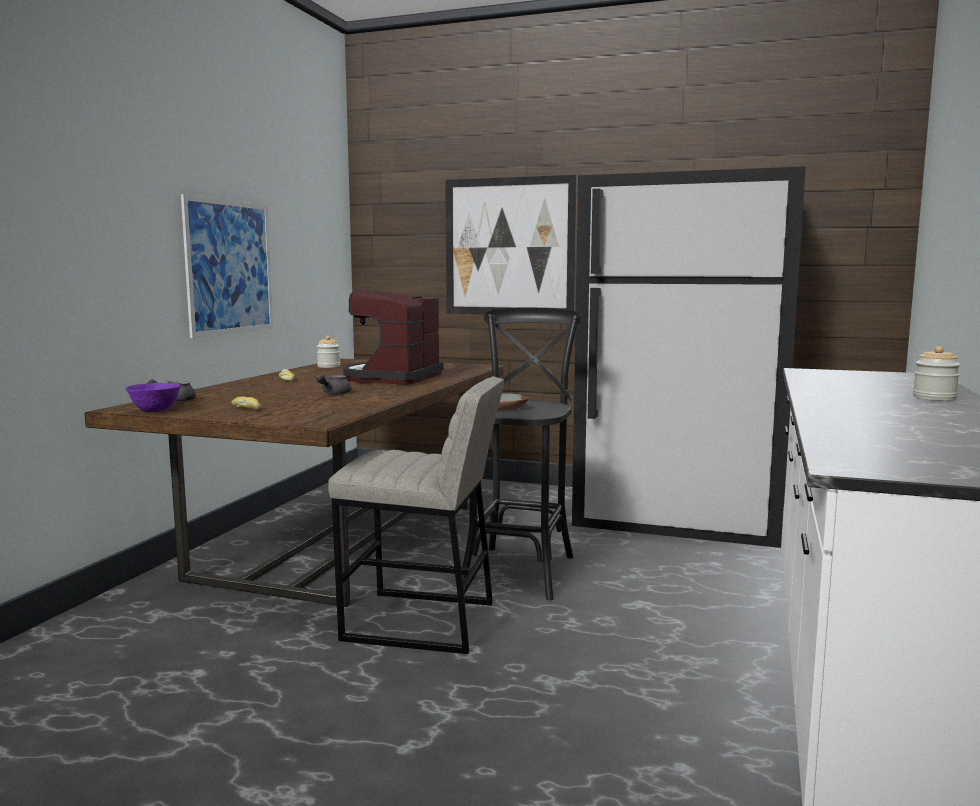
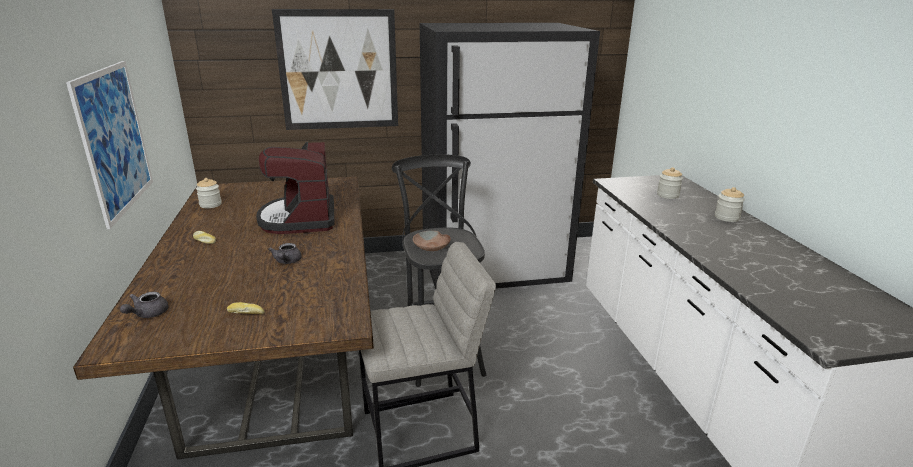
camera: 30 degrees left, 15 degrees up
purple bowl [125,383,181,412] -> none
none -> jar [657,167,683,199]

